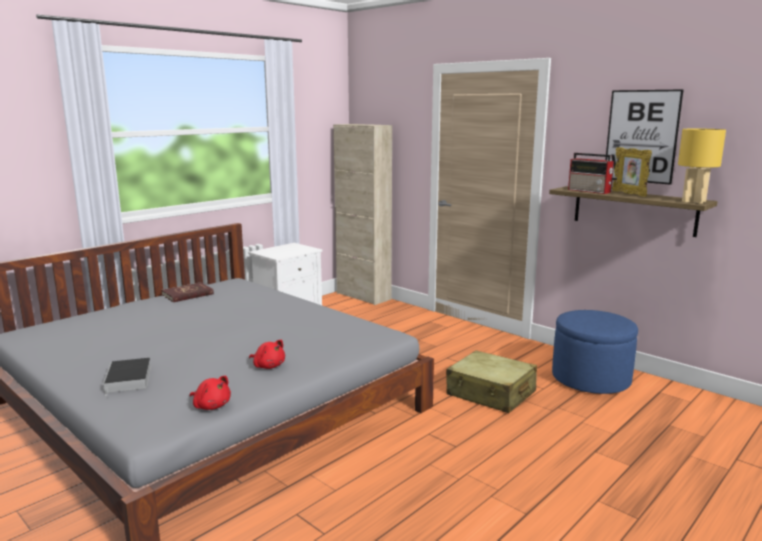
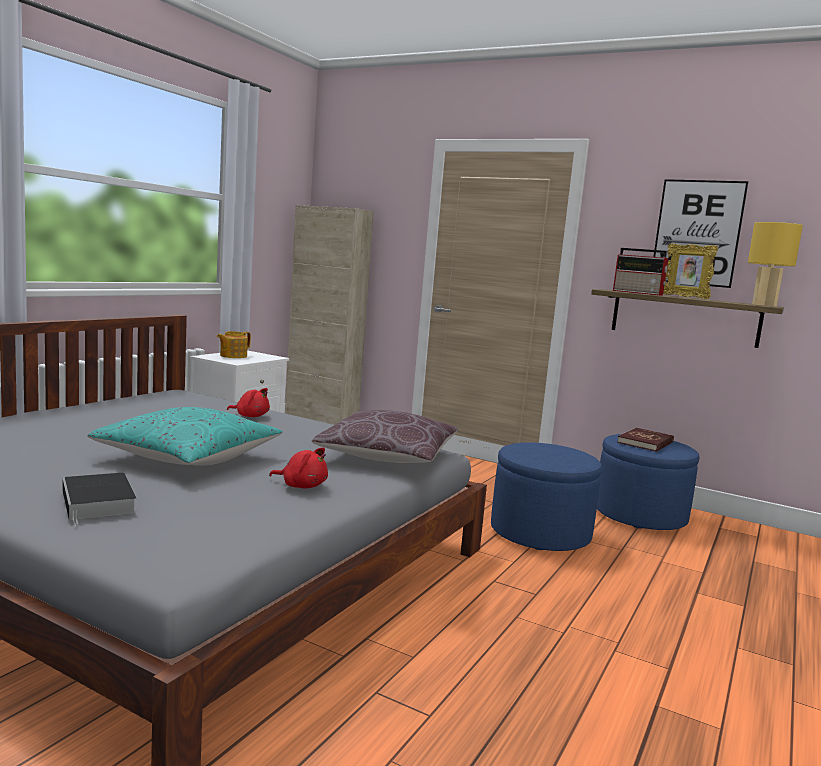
camera: 15 degrees left, 5 degrees down
red book [161,282,214,302] -> red book moved to [617,428,674,452]
red plush toy [190,375,231,410] -> red plush toy moved to [227,388,270,417]
beige suitcase [446,350,537,413] -> blue ottoman [491,442,602,551]
none -> turquoise pillow [87,407,283,466]
none -> teapot [217,331,251,358]
none -> brown pillow [311,410,458,463]

